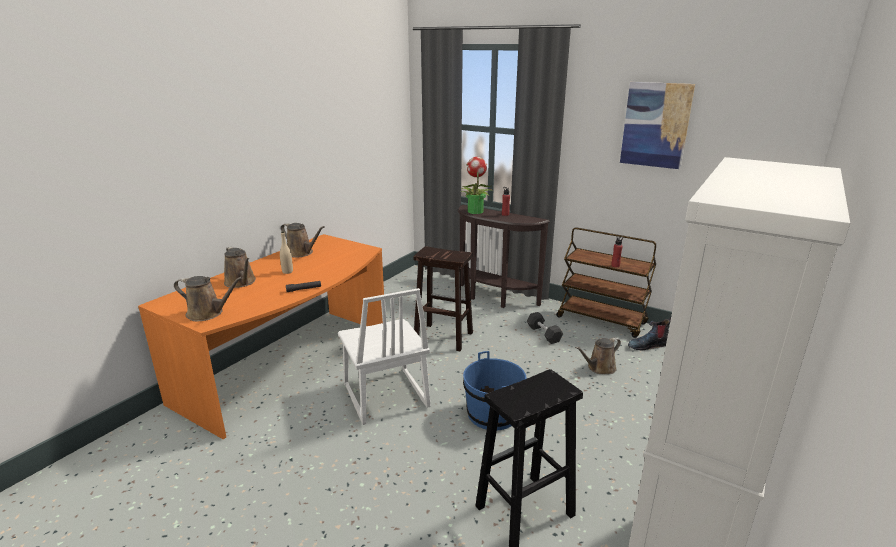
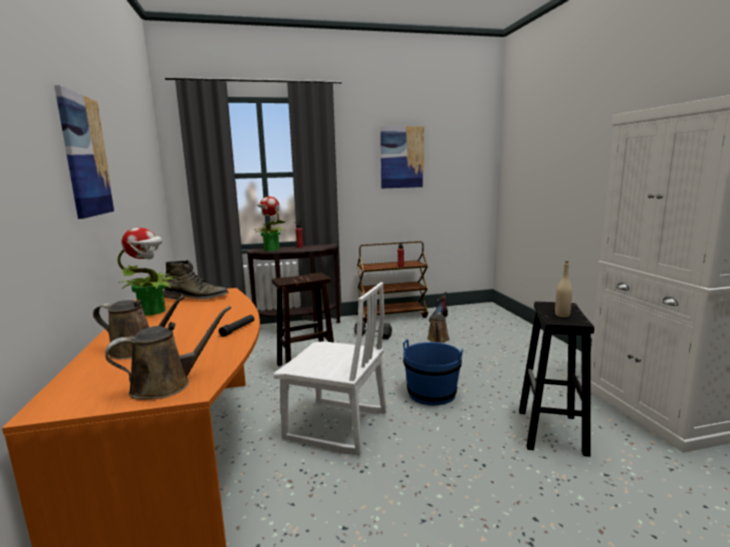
camera: 45 degrees left, 10 degrees down
beige bottle [280,231,293,274] -> beige bottle moved to [555,261,572,317]
brown watering can [281,223,325,258] -> potted plant [117,228,178,316]
none -> picture [54,85,115,219]
none -> green boot [164,260,229,299]

